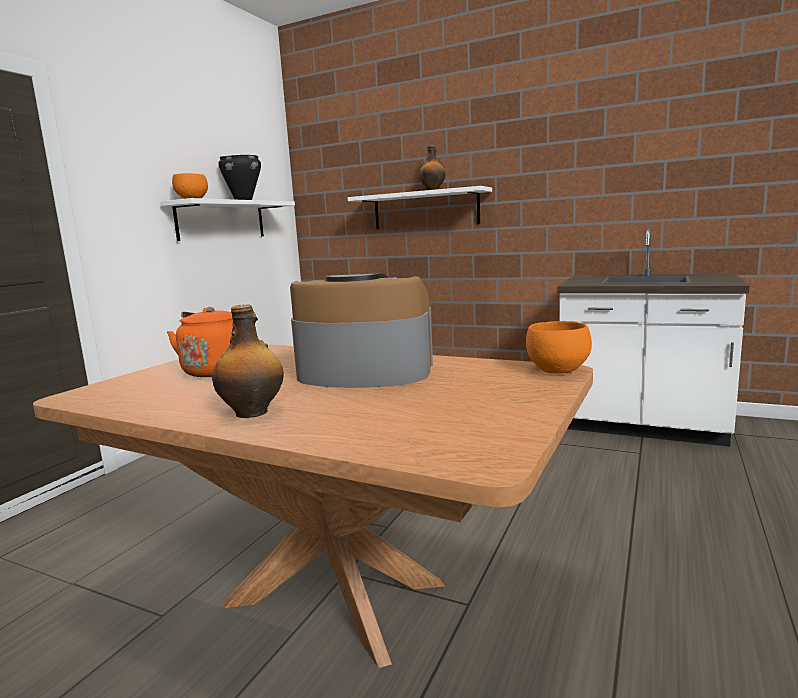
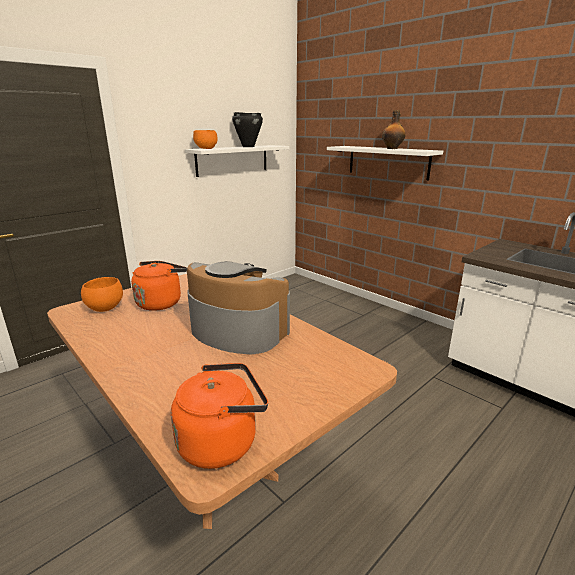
camera: 20 degrees right, 10 degrees up
bottle [212,304,284,418] -> none
orange bowl [526,321,592,374] -> orange bowl moved to [81,277,123,312]
none -> orange kettle [171,363,268,469]

